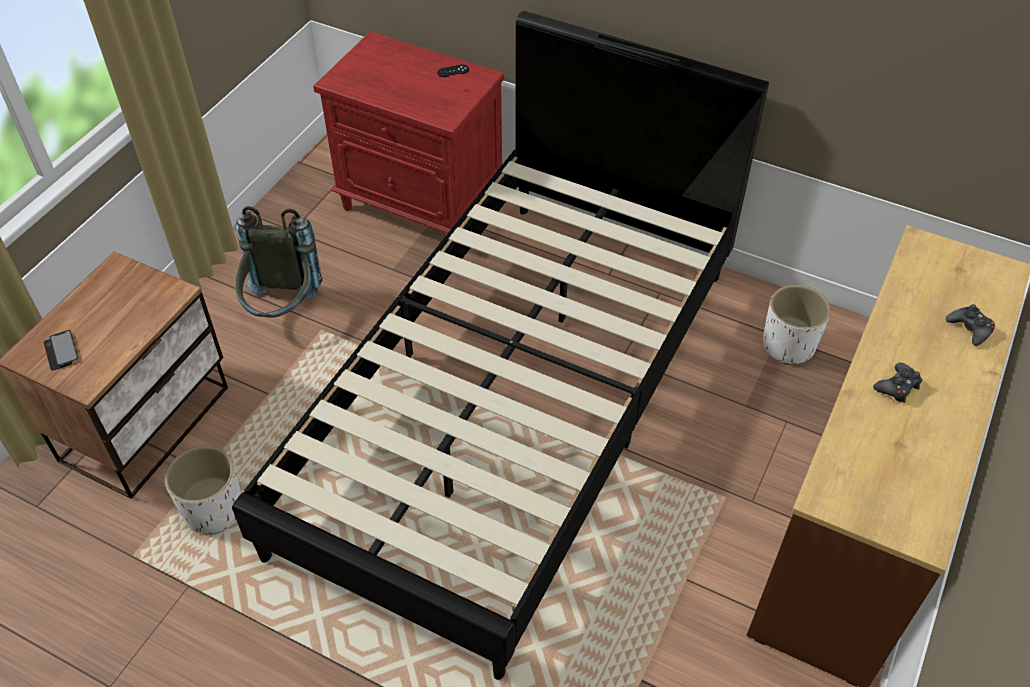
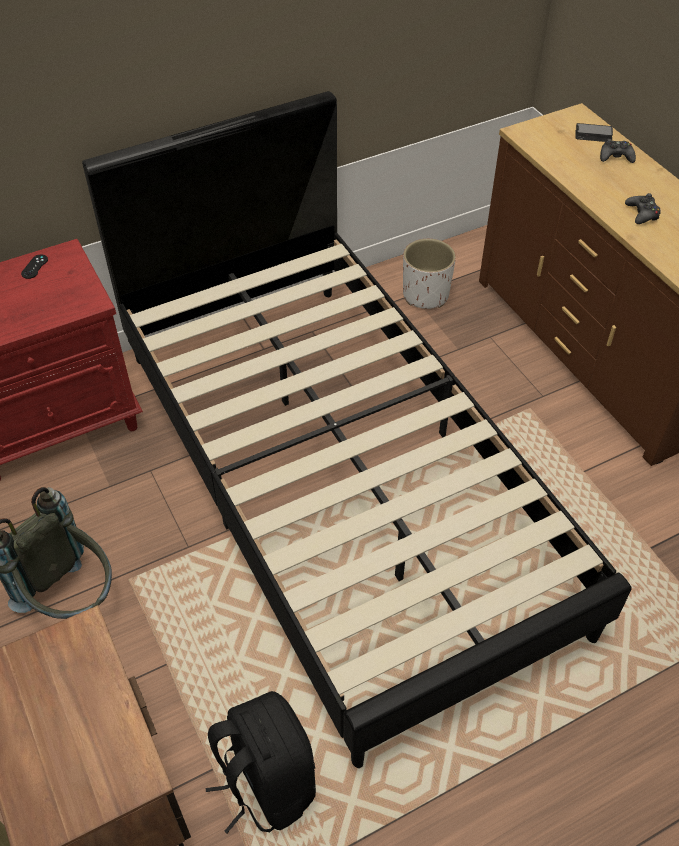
camera: 55 degrees left, 0 degrees up
phone [44,330,78,371] -> phone moved to [576,123,613,142]
white planter [165,446,241,535] -> black backpack [206,691,316,833]

